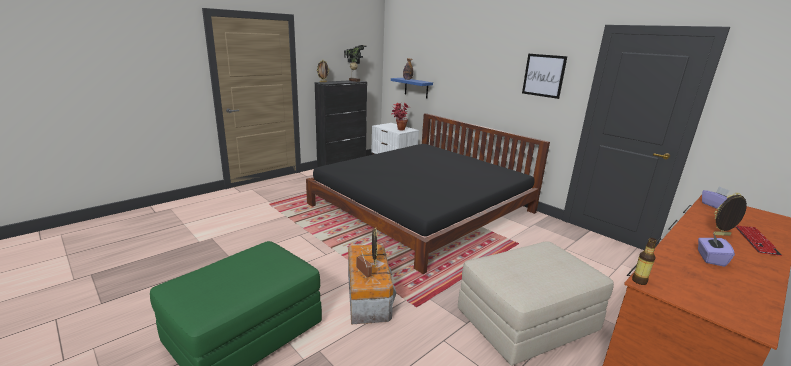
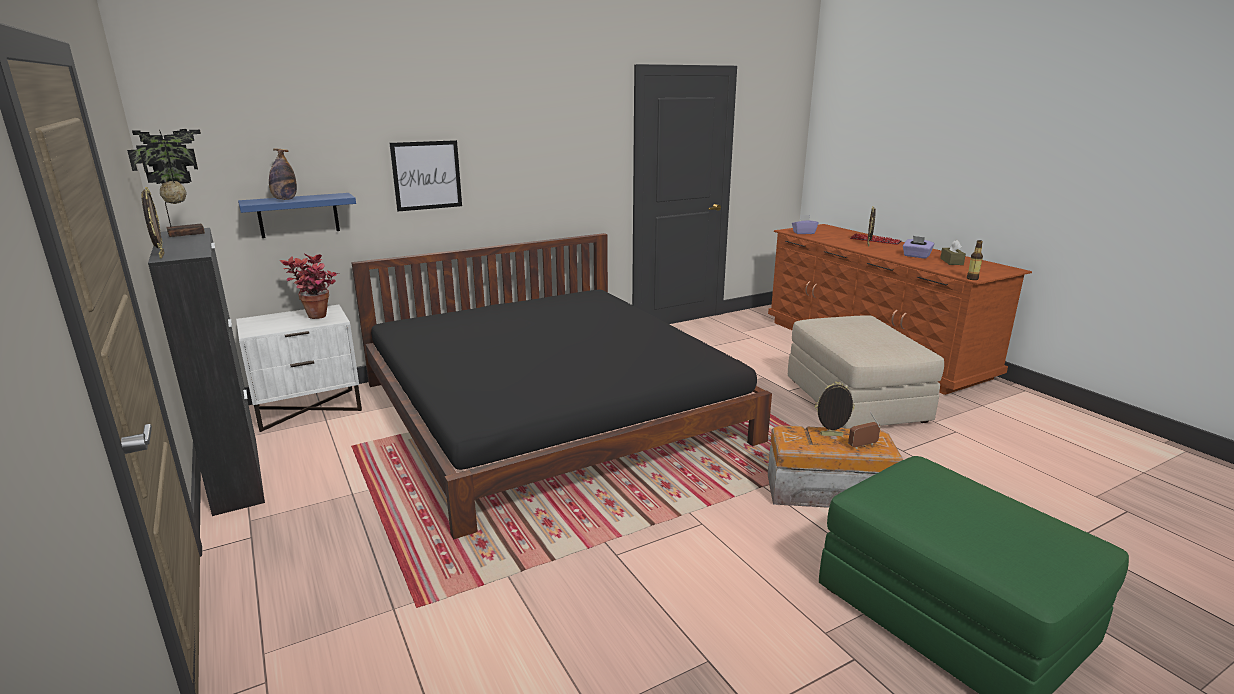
camera: 75 degrees left, 0 degrees up
picture [522,54,567,99] -> picture moved to [390,140,462,211]
none -> brown tissue box [940,240,966,265]

